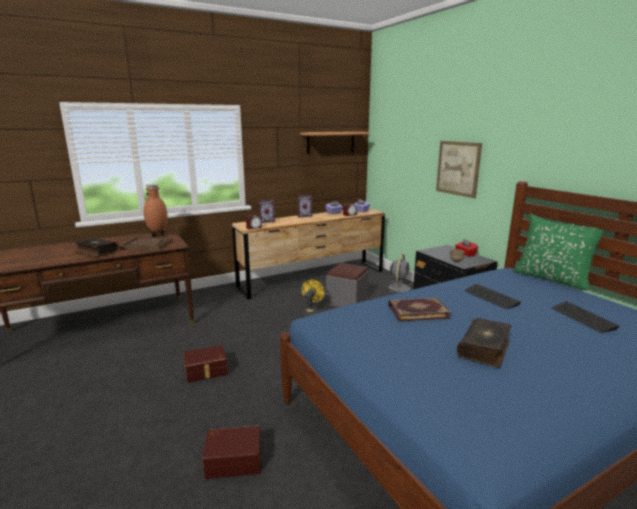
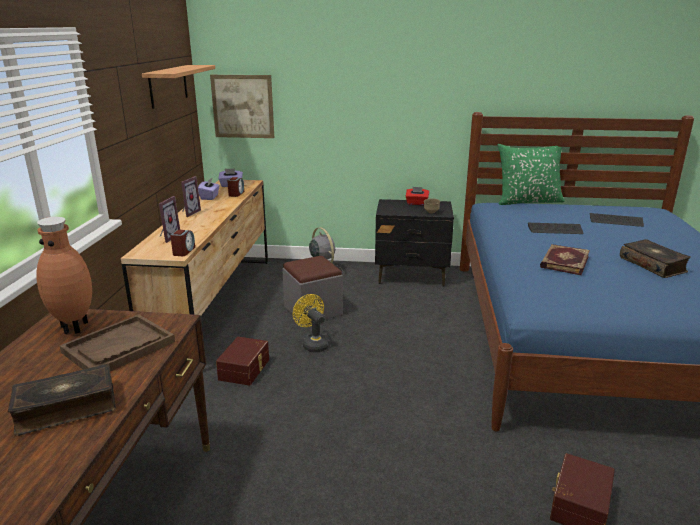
camera: 55 degrees left, 5 degrees up
brown storage box [184,345,228,383] -> brown storage box moved to [216,337,269,386]
picture [436,141,482,198] -> picture moved to [210,75,274,138]

